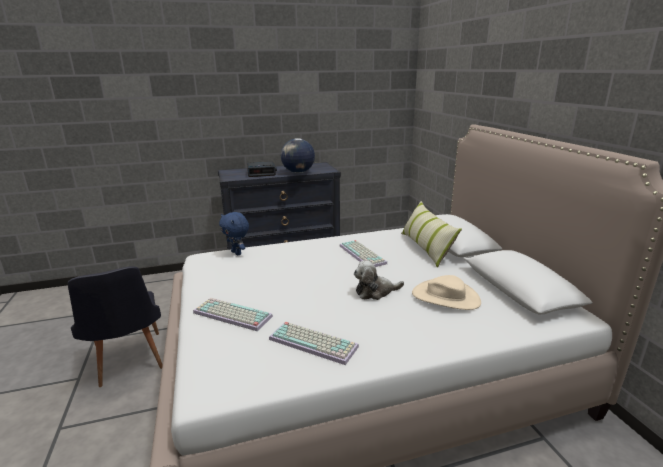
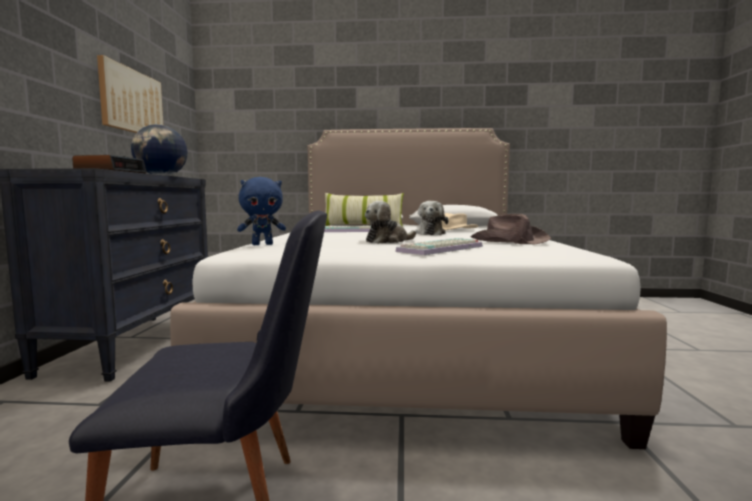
camera: 70 degrees left, 15 degrees down
keyboard [269,322,359,365] -> brown hat [471,214,551,244]
none -> picture [97,55,163,133]
none -> plush toy [365,201,416,244]

